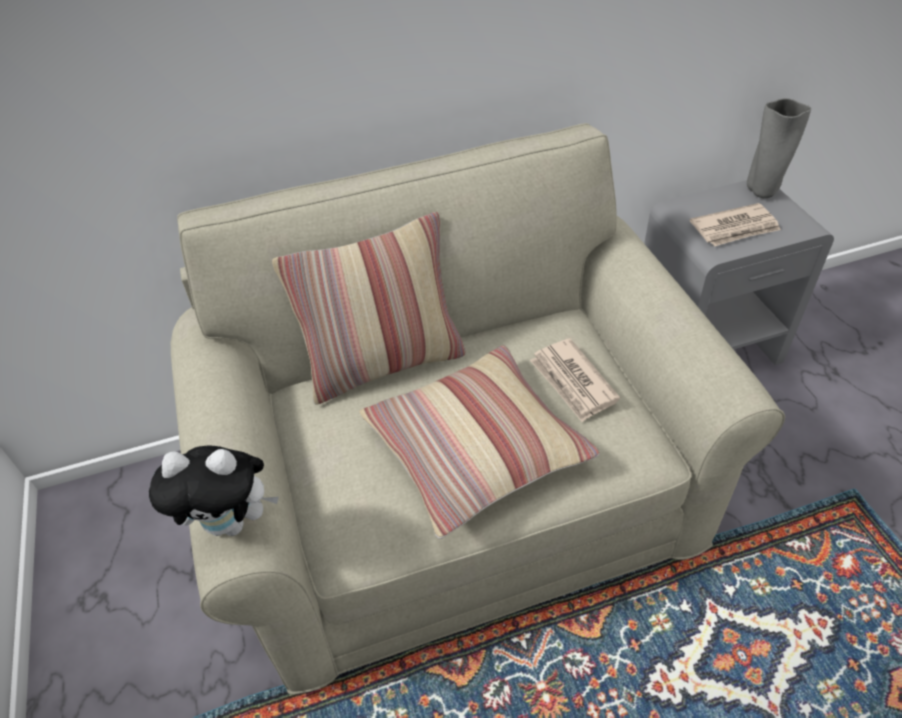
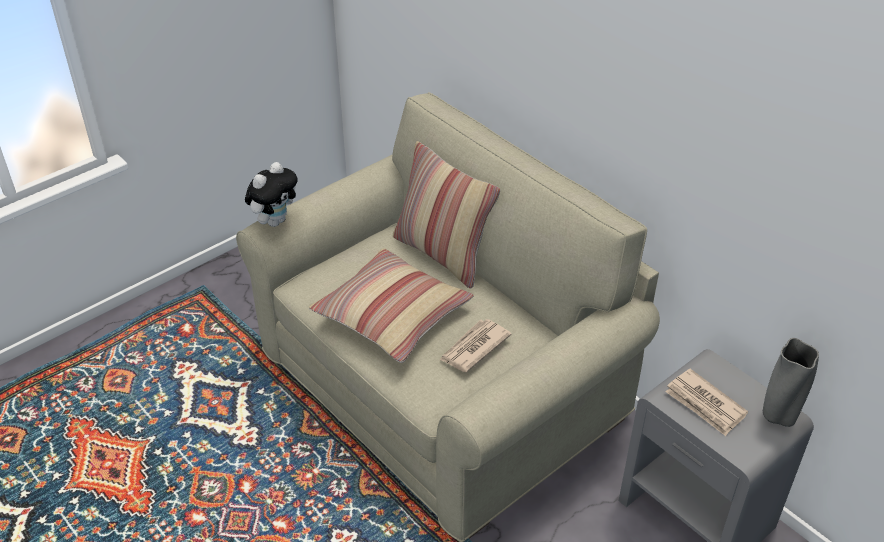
camera: 65 degrees right, 5 degrees down
plush toy [149,446,279,536] -> plush toy turned 120 degrees counterclockwise [245,162,297,227]

